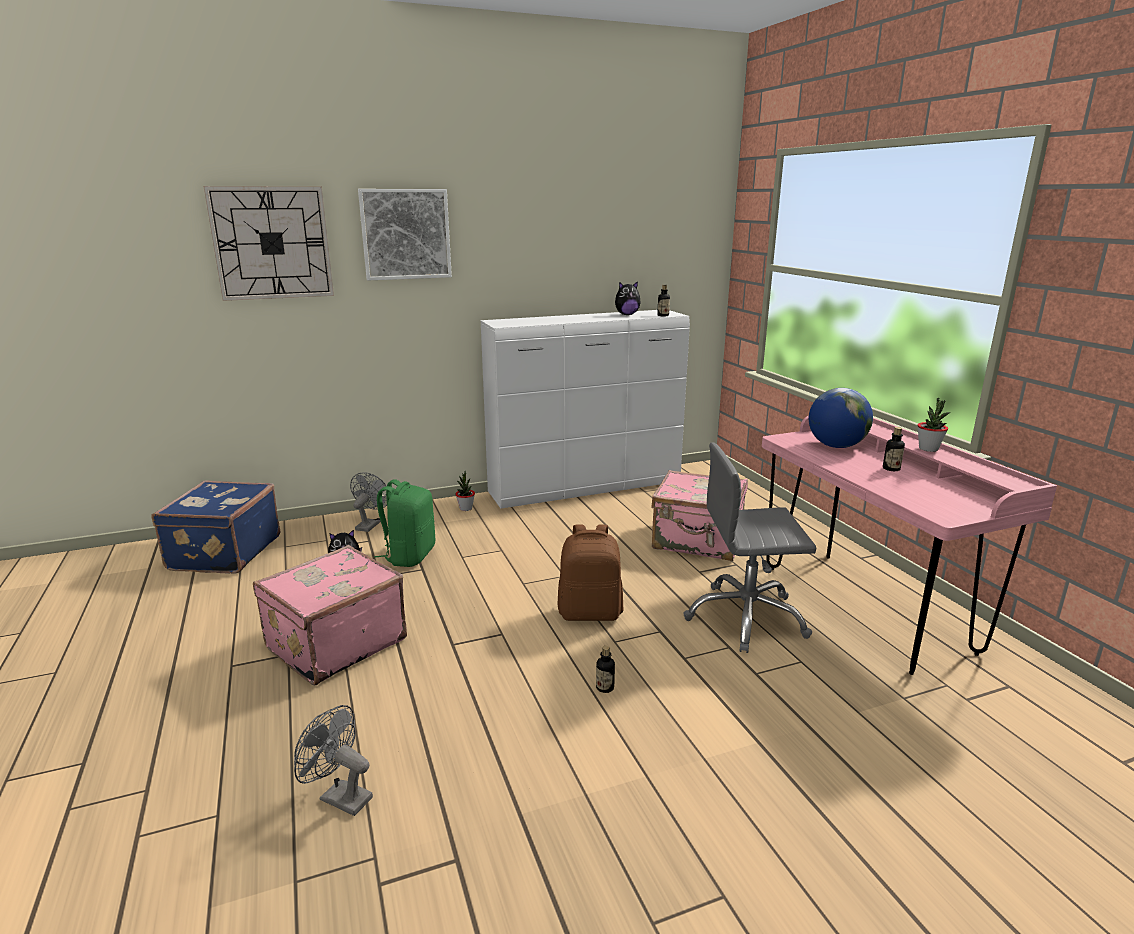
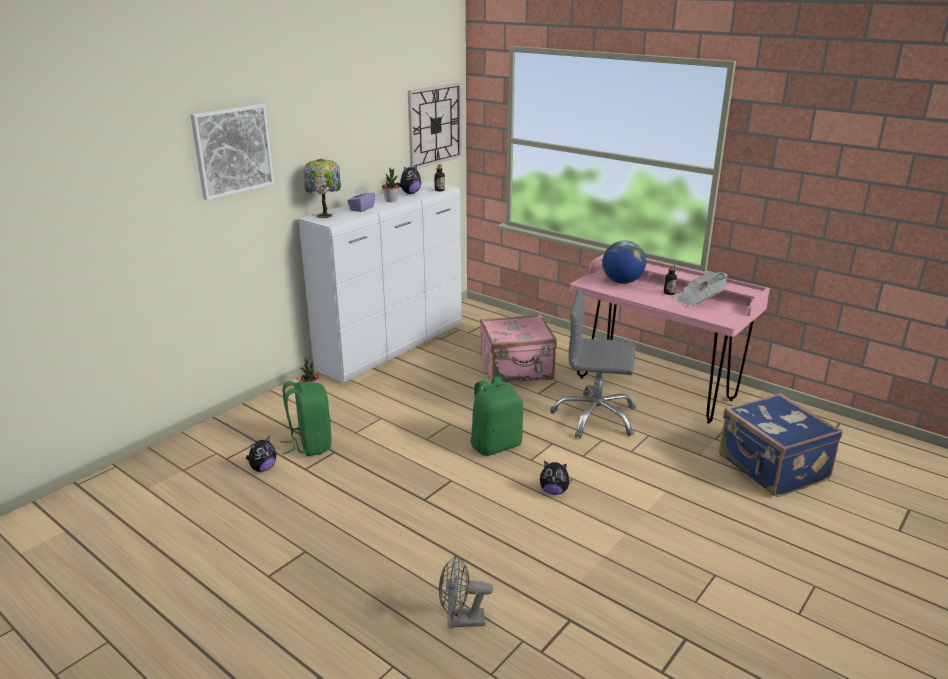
camera: 30 degrees left, 5 degrees up
blue suitcase [151,480,280,574] -> blue suitcase moved to [719,393,842,497]
wall clock [204,186,334,301] -> wall clock moved to [408,83,462,169]
pink suitcase [253,545,407,685] -> none
grey fan [350,472,387,532] -> none
brown backpack [558,524,624,621] -> green backpack [470,376,523,456]
bottle [596,646,615,693] -> plush toy [540,461,573,495]
grey office chair [683,442,817,653] -> grey office chair turned 45 degrees clockwise [550,289,636,439]
potted plant [917,398,950,452] -> potted plant moved to [382,168,399,202]
none -> table lamp [304,159,341,218]
none -> purple tissue box [347,187,375,212]
none -> newspaper [674,272,728,306]

